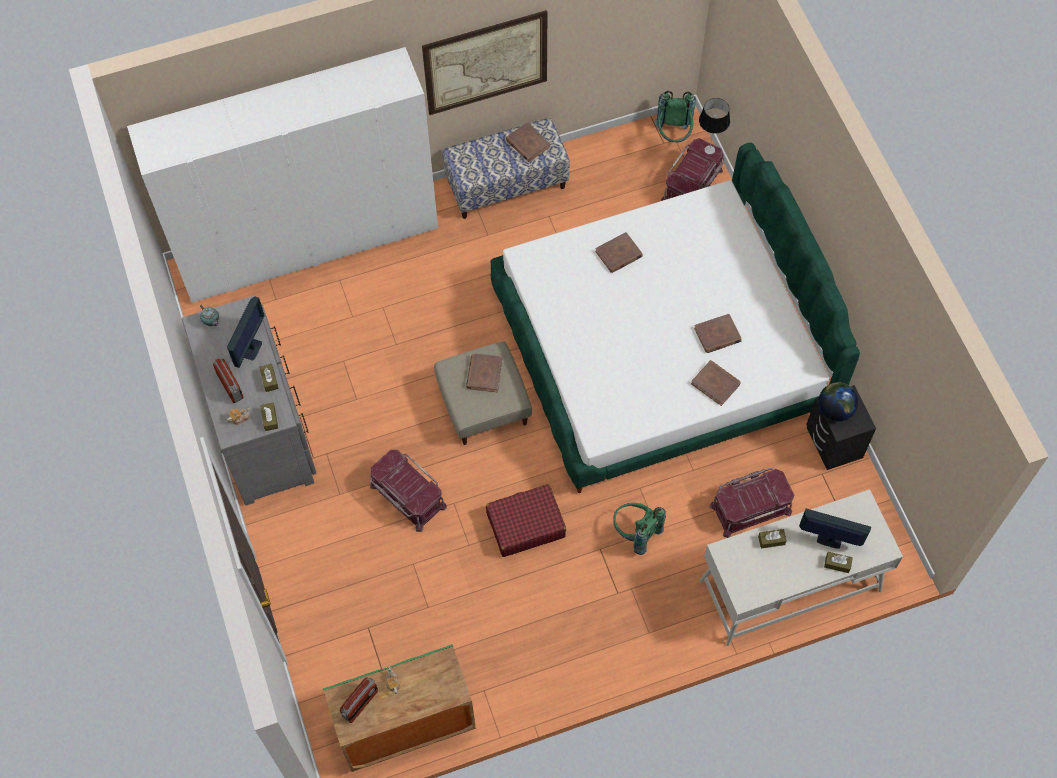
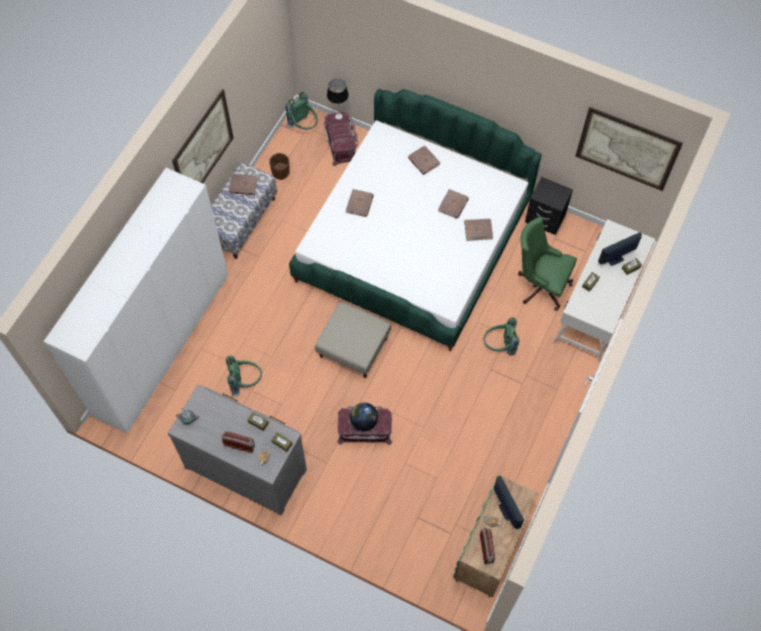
camera: 45 degrees left, 0 degrees up
monitor [227,297,265,368] -> monitor moved to [494,476,524,529]
brown book [466,353,503,392] -> brown book moved to [408,145,440,175]
red suitcase [486,484,566,557] -> none
red storage box [710,468,795,538] -> green office chair [518,217,577,310]
globe [818,382,858,421] -> globe moved to [350,402,378,431]
none -> green backpack [226,356,262,396]
none -> brown planter [269,153,290,180]
none -> picture [575,107,683,191]

